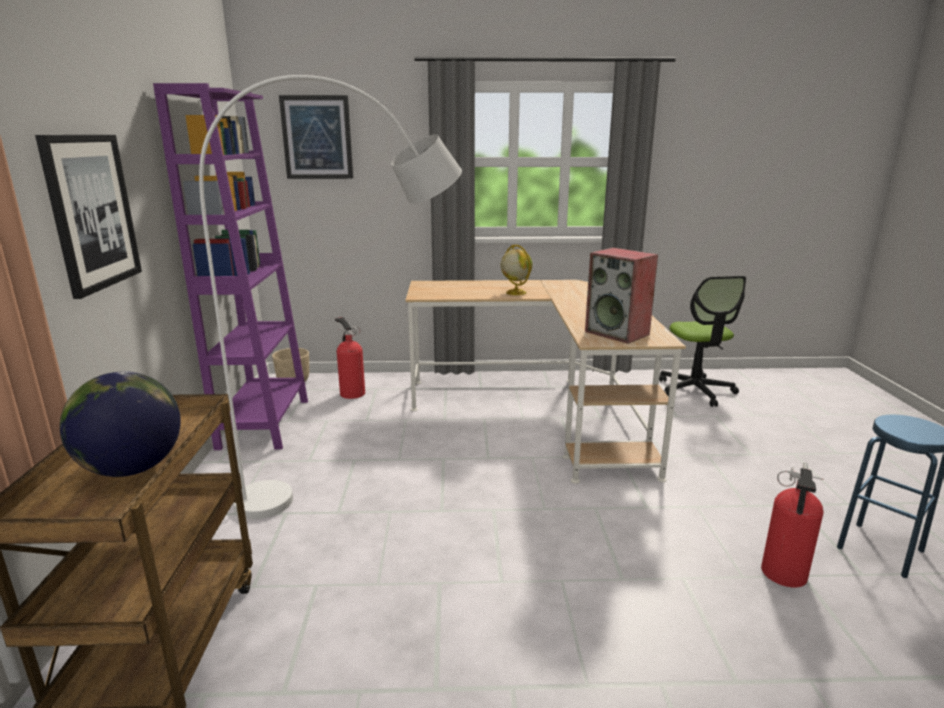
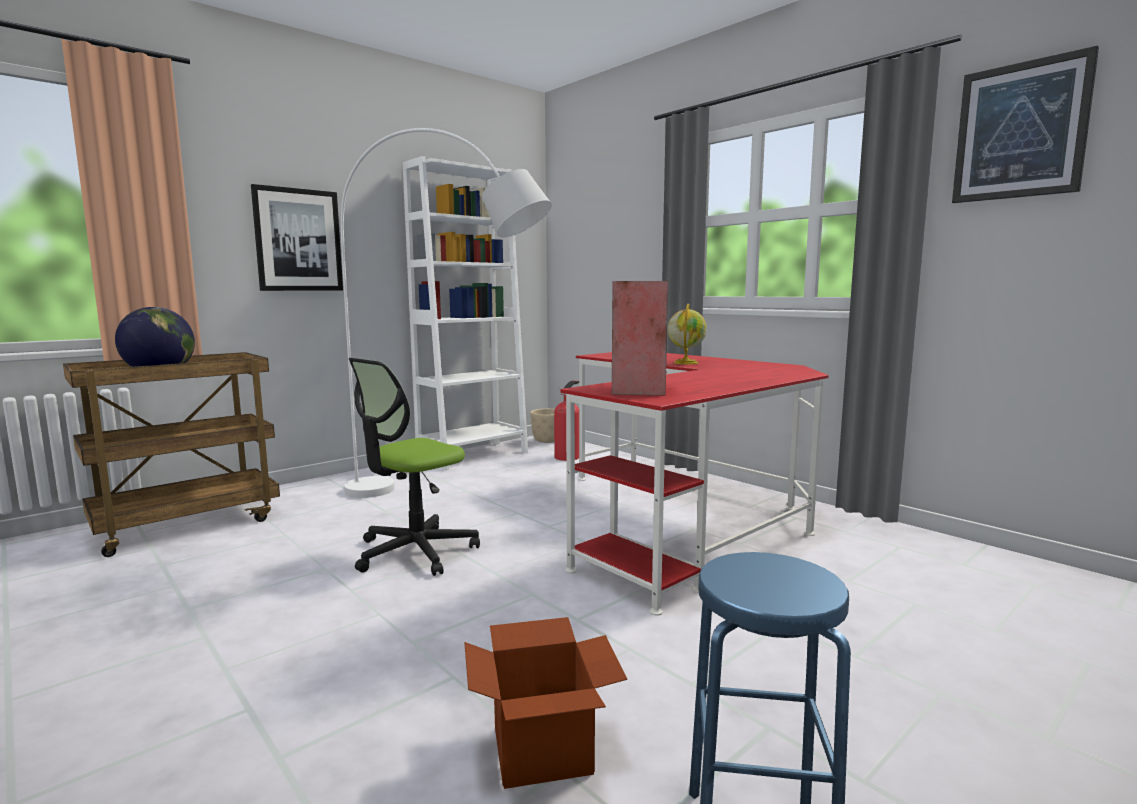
camera: 50 degrees right, 10 degrees down
purple bookcase [153,83,308,450] -> white bookcase [402,156,528,470]
picture [279,95,353,179] -> picture moved to [952,46,1099,203]
beige desk [405,280,686,484] -> red desk [560,352,829,616]
office chair [659,276,746,407] -> office chair moved to [349,358,480,576]
fire extinguisher [761,462,824,588] -> cardboard box [464,617,627,789]

